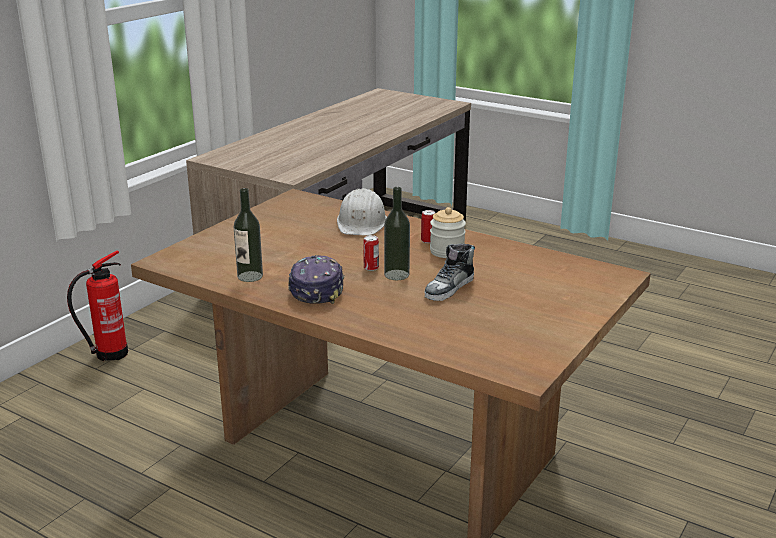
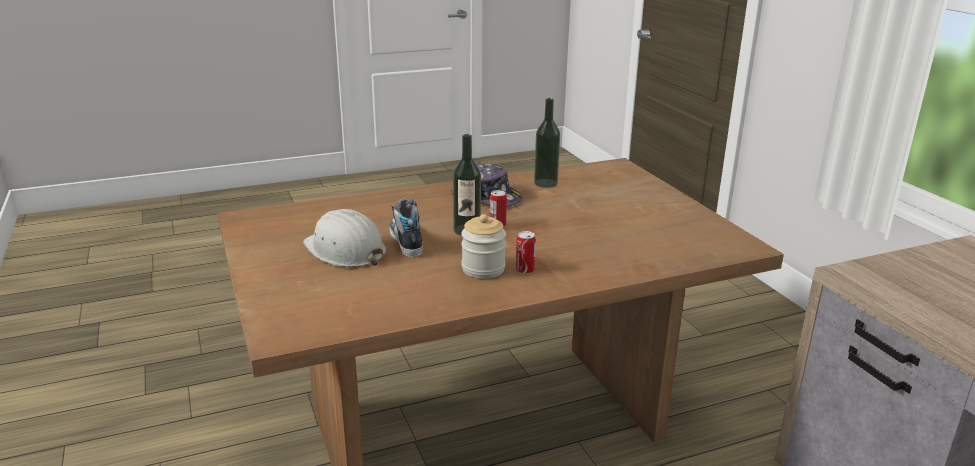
camera: 125 degrees right, 0 degrees up
fire extinguisher [67,251,128,361] -> none
white hard hat [337,188,387,236] -> white hard hat moved to [303,209,386,267]

